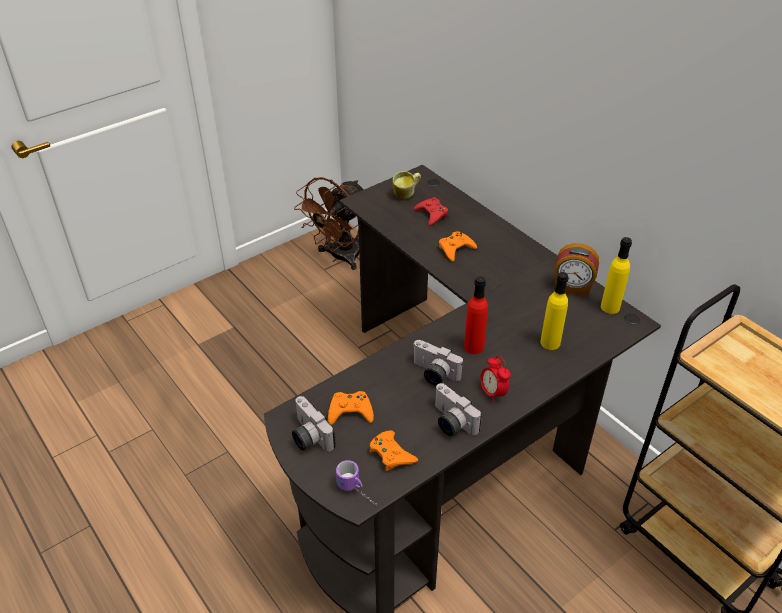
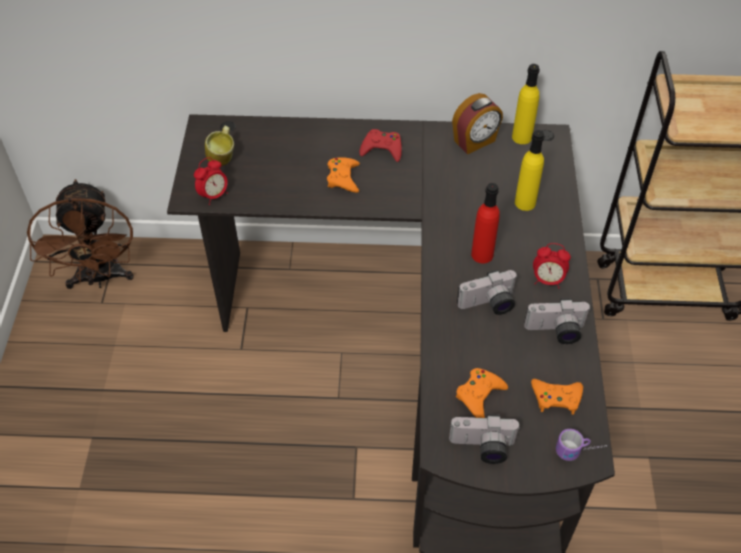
camera: 50 degrees left, 10 degrees up
red game controller [414,197,448,226] -> red game controller moved to [359,129,402,162]
none -> alarm clock [194,157,228,205]

